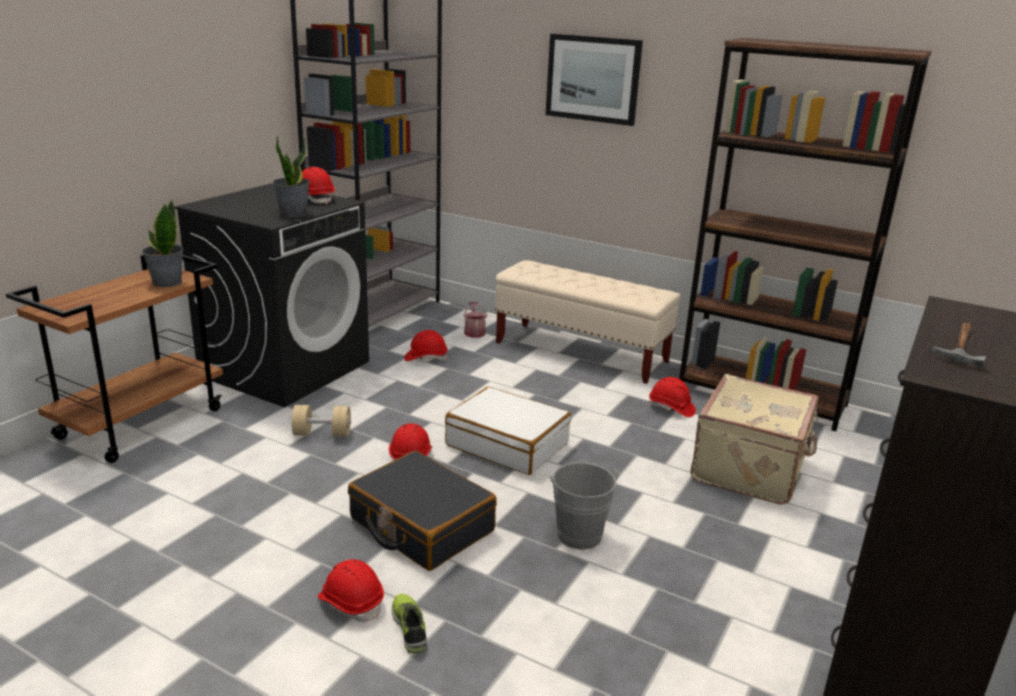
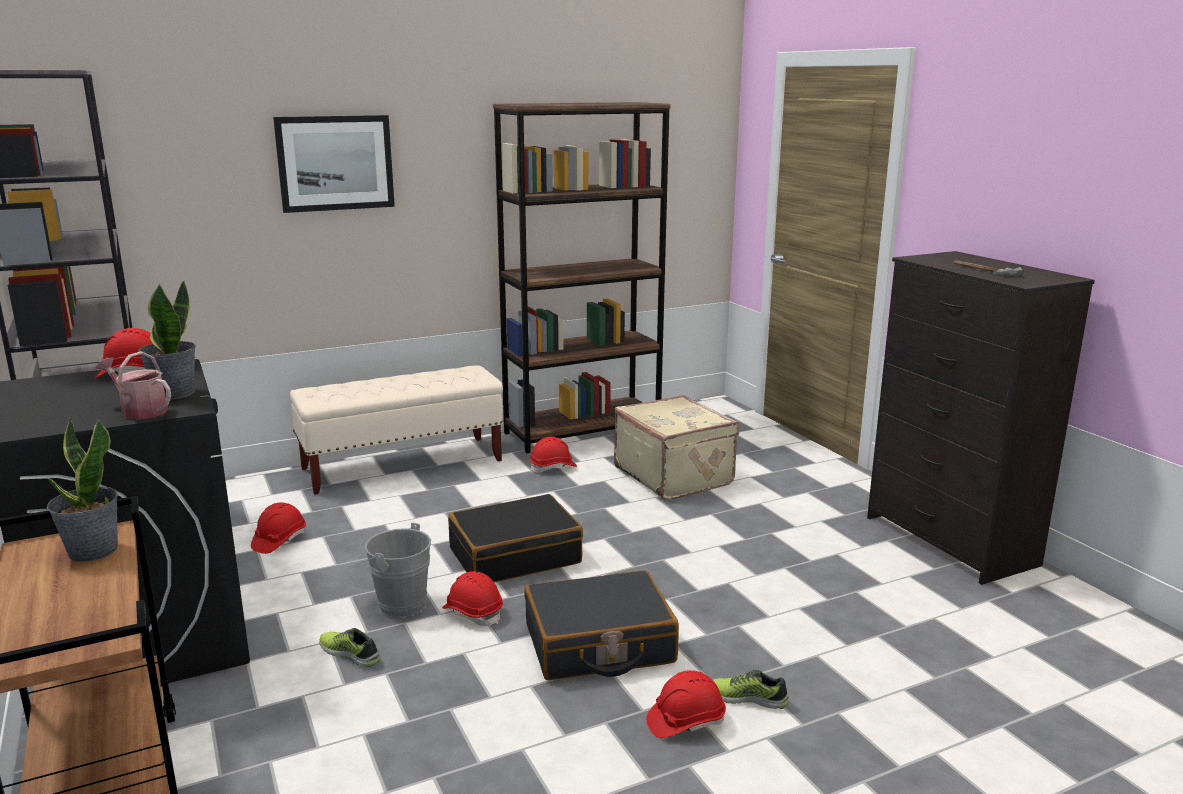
camera: 55 degrees left, 5 degrees down
beige dumbbell [291,405,351,437] -> shoe [319,628,380,667]
white suitcase [445,387,571,475] -> black suitcase [448,494,583,583]
watering can [464,302,487,338] -> watering can moved to [96,351,171,419]
grey bucket [549,462,619,550] -> grey bucket moved to [355,523,431,618]

